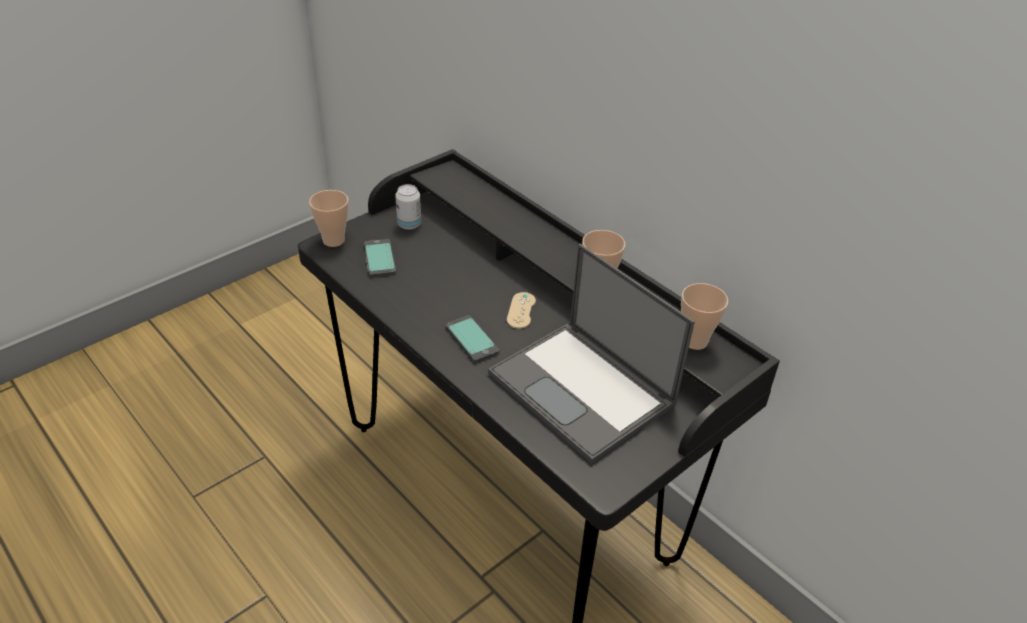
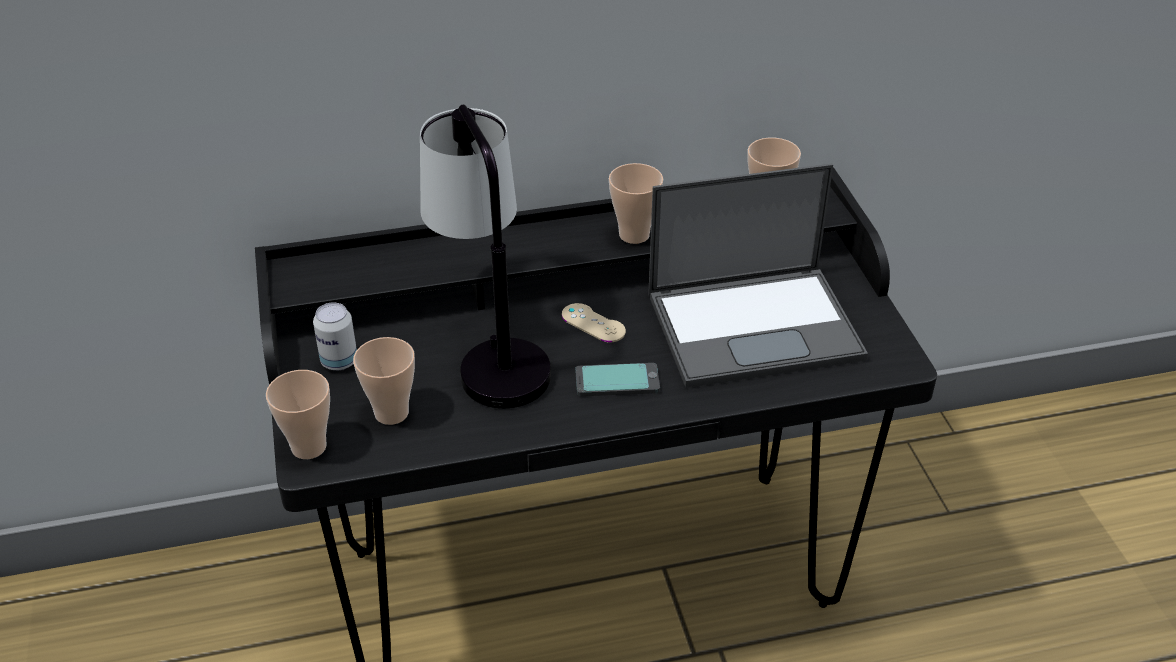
camera: 60 degrees left, 0 degrees up
phone [364,239,396,277] -> cup [353,337,415,425]
none -> table lamp [420,105,551,408]

